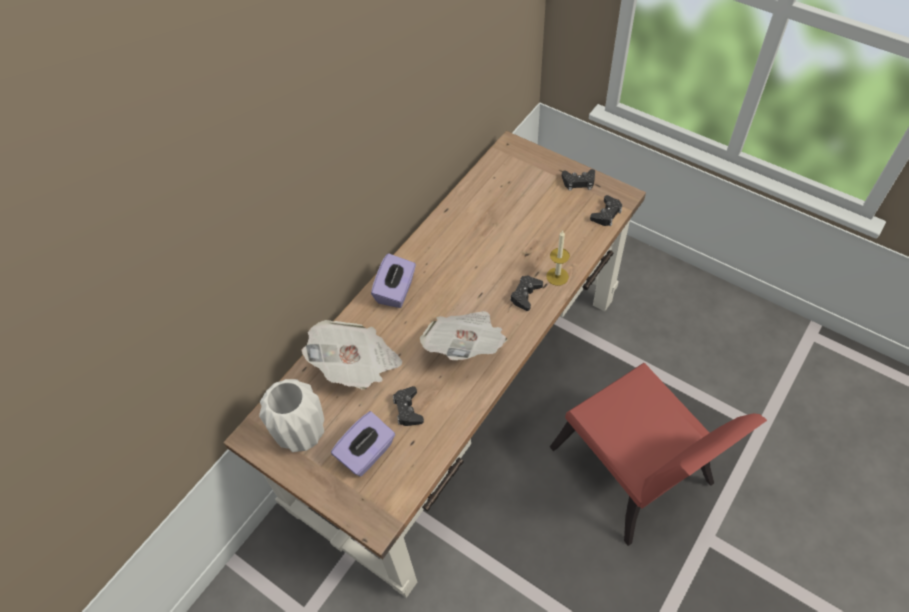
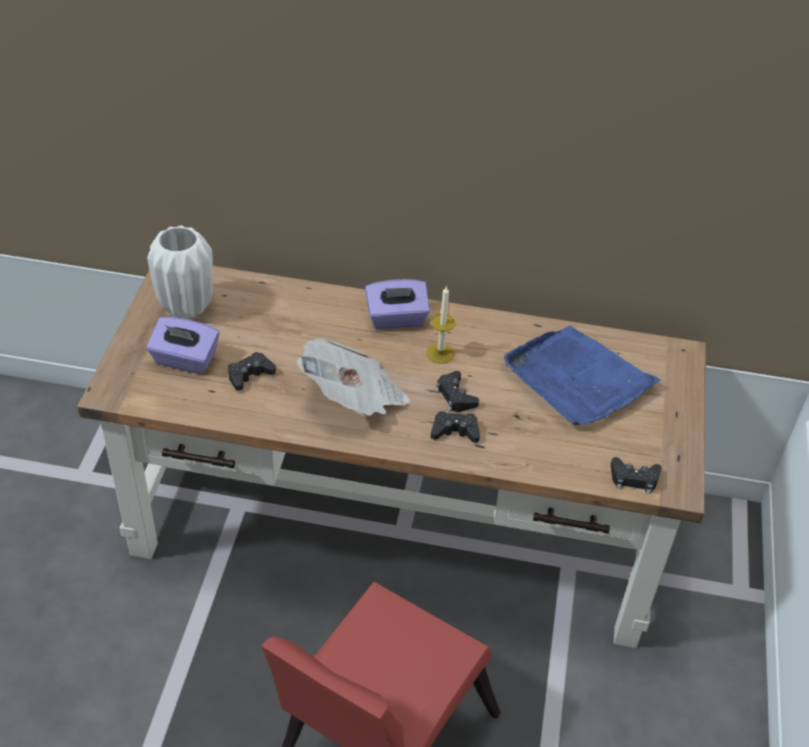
camera: 60 degrees right, 10 degrees down
newspaper [302,320,402,389] -> none
candle [546,231,570,286] -> candle moved to [427,285,455,363]
black game controller [562,169,595,191] -> black game controller moved to [436,371,479,412]
none -> blue tray [504,326,661,425]

